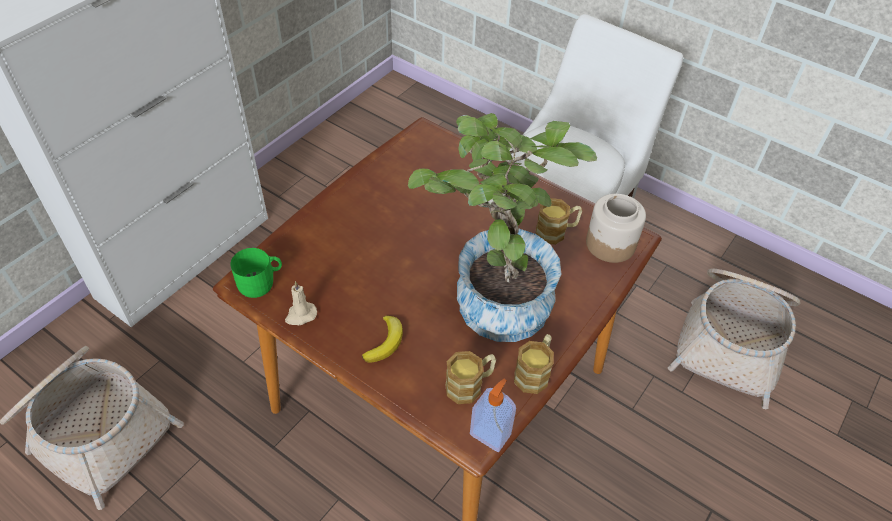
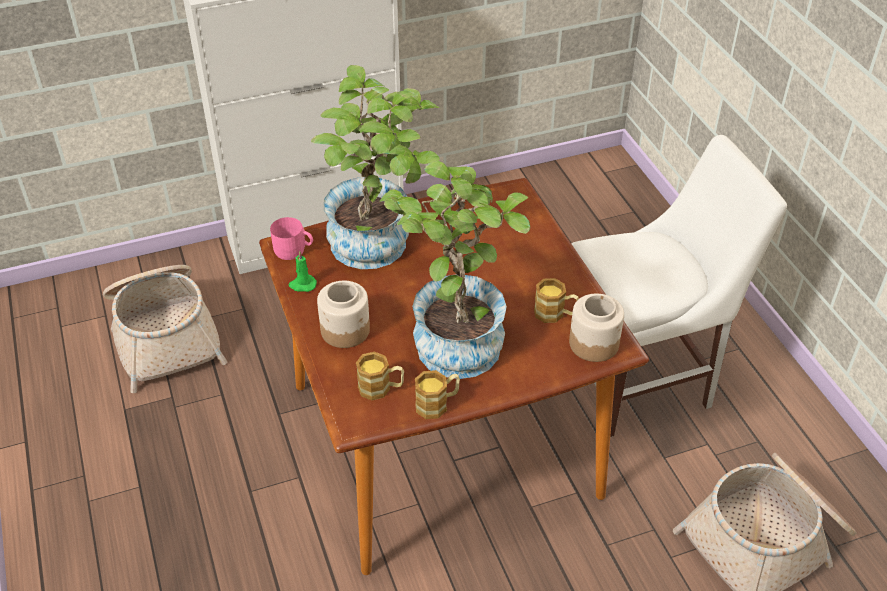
camera: 35 degrees right, 5 degrees down
green mug [230,248,282,298] -> pink mug [270,217,313,260]
beige candle [285,281,317,325] -> green candle [288,251,317,292]
banana [362,316,403,363] -> jar [317,281,370,348]
soap dispenser [470,379,516,452] -> none
none -> potted plant [311,65,440,269]

